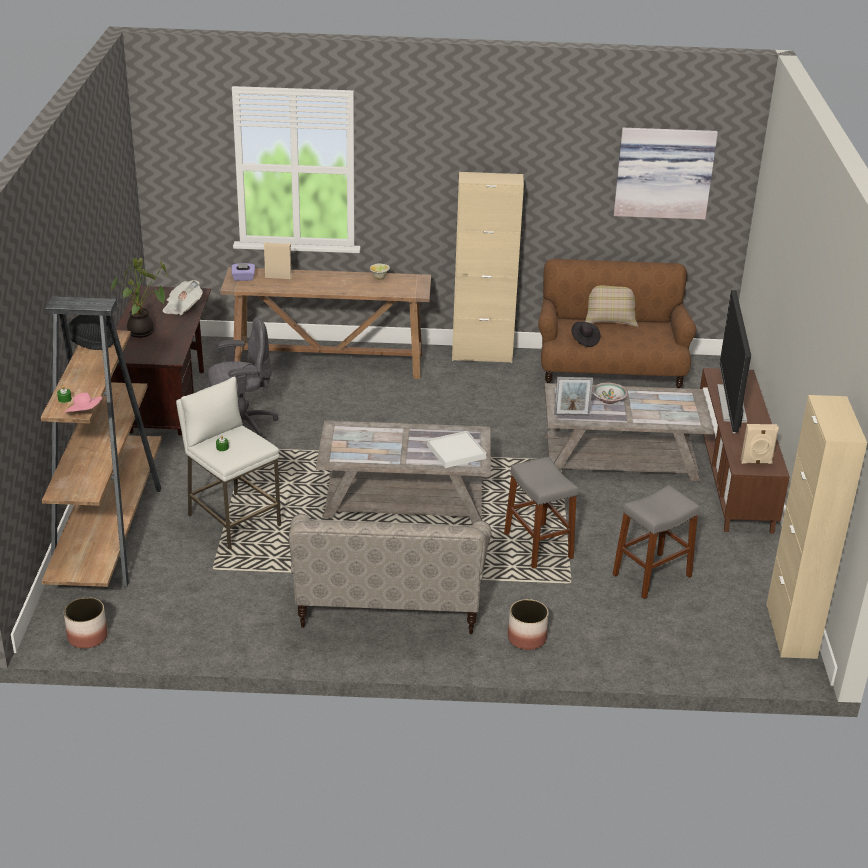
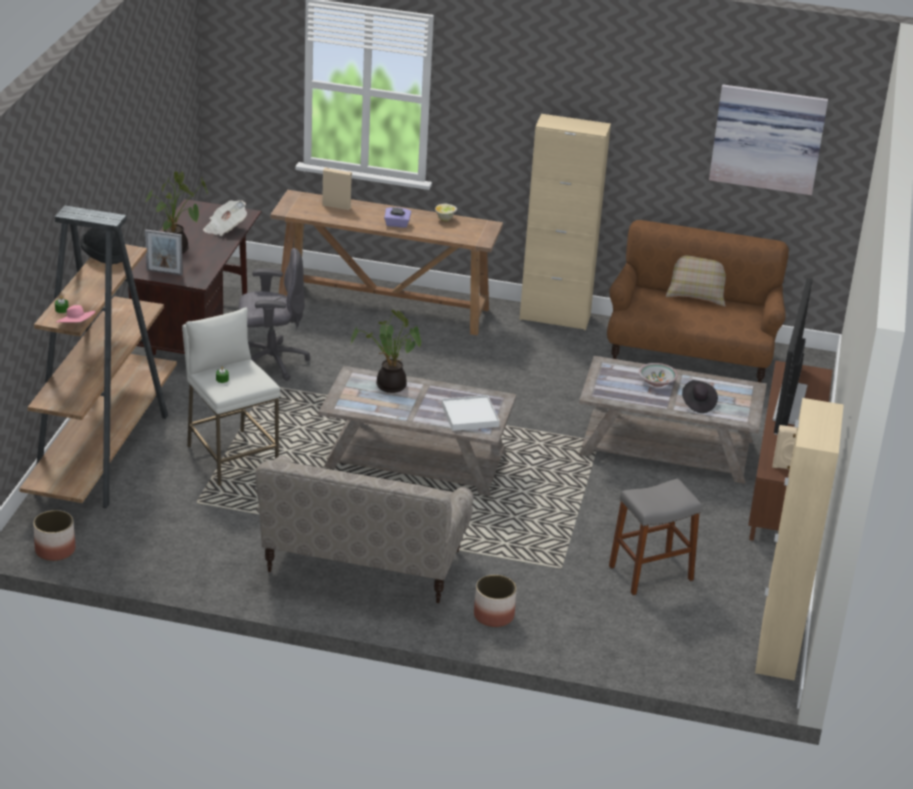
camera: 10 degrees right, 0 degrees up
purple tissue box [232,263,255,281] -> purple tissue box moved to [384,207,411,228]
grey stool [504,457,578,568] -> none
picture frame [554,377,593,416] -> picture frame moved to [145,230,183,275]
black hat [571,322,601,347] -> black hat moved to [682,380,718,413]
none -> potted plant [351,310,421,393]

